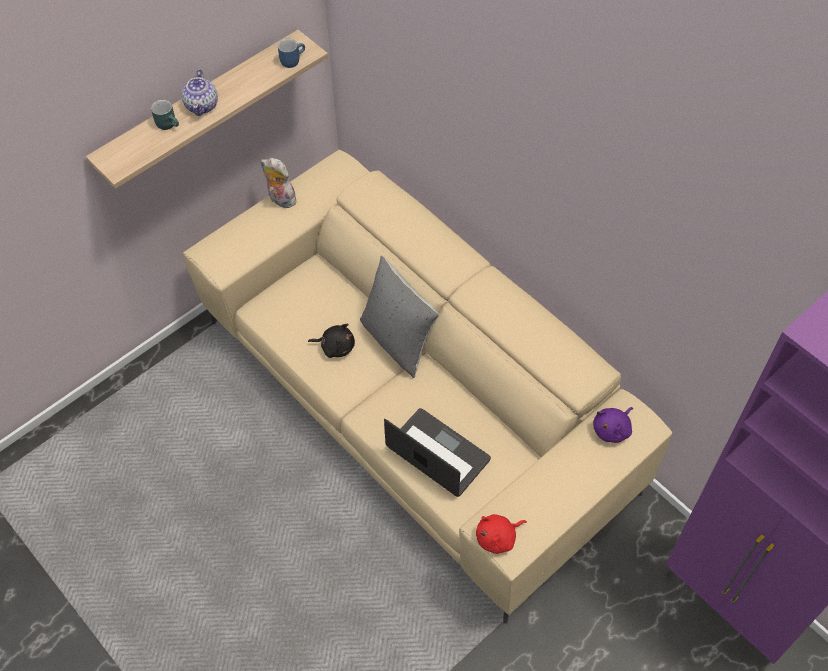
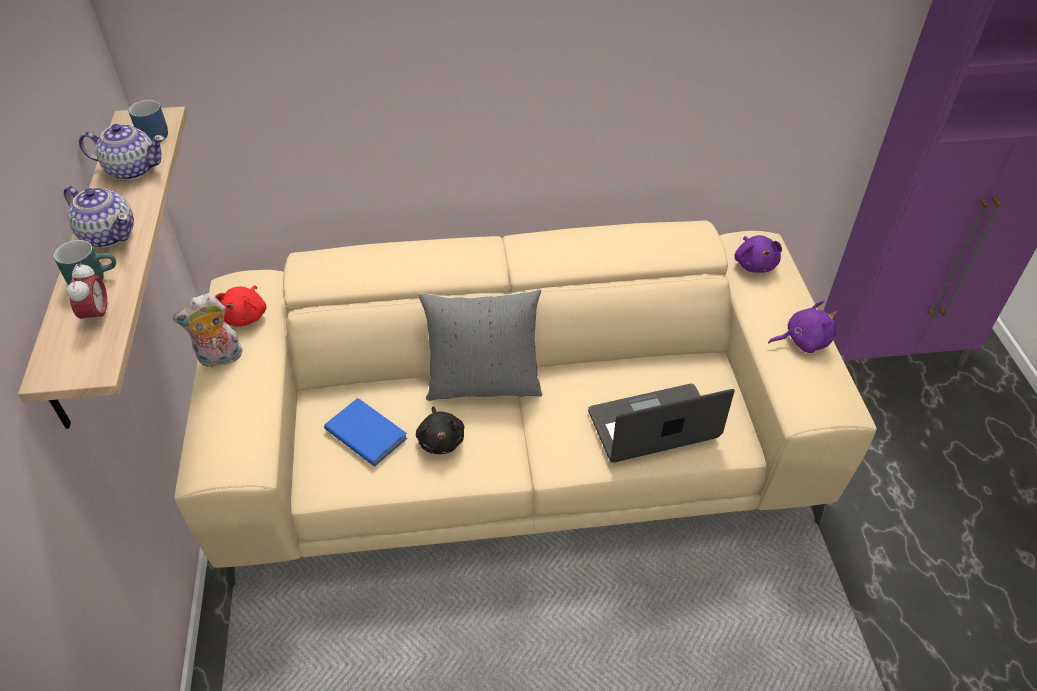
camera: 55 degrees left, 10 degrees down
black plush toy [308,324,355,358] -> black plush toy turned 120 degrees clockwise [416,406,464,454]
red plush toy [476,514,527,554] -> red plush toy moved to [215,286,266,327]
none -> alarm clock [67,262,108,326]
none -> teapot [79,124,164,180]
none -> blue book [324,398,407,467]
none -> purple plush toy [768,301,838,353]

